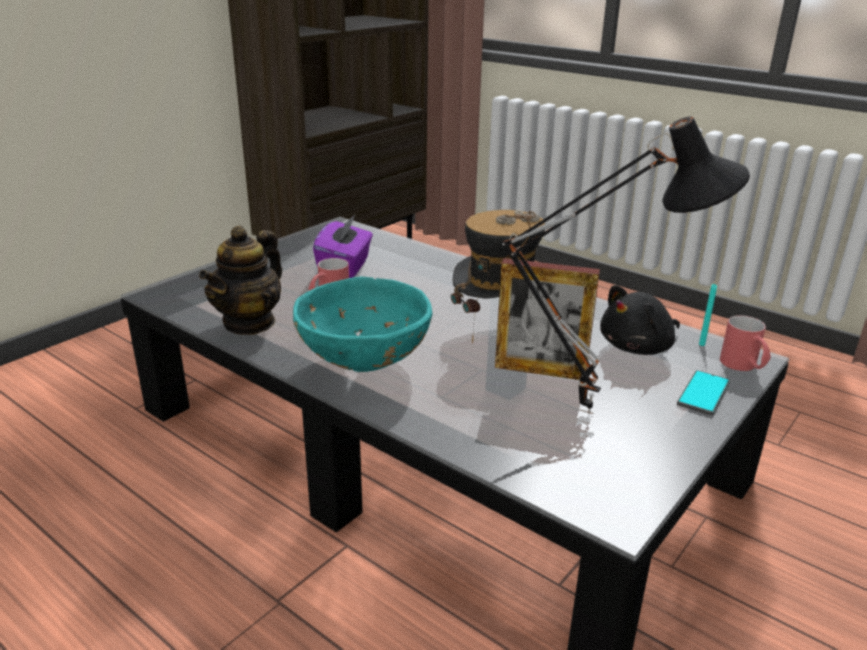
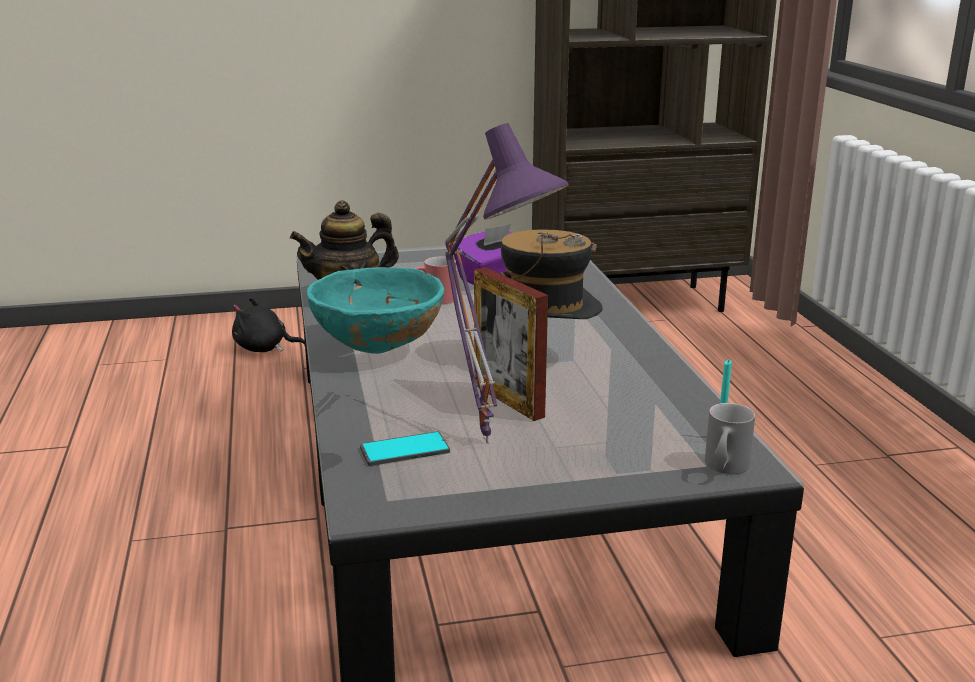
camera: 40 degrees right, 5 degrees down
black table lamp [501,117,750,414] -> purple table lamp [445,123,569,444]
black plush toy [600,285,680,355] -> black plush toy moved to [232,297,305,352]
phone [677,370,730,416] -> phone moved to [360,431,450,466]
red mug [720,315,771,371] -> grey mug [705,403,755,474]

